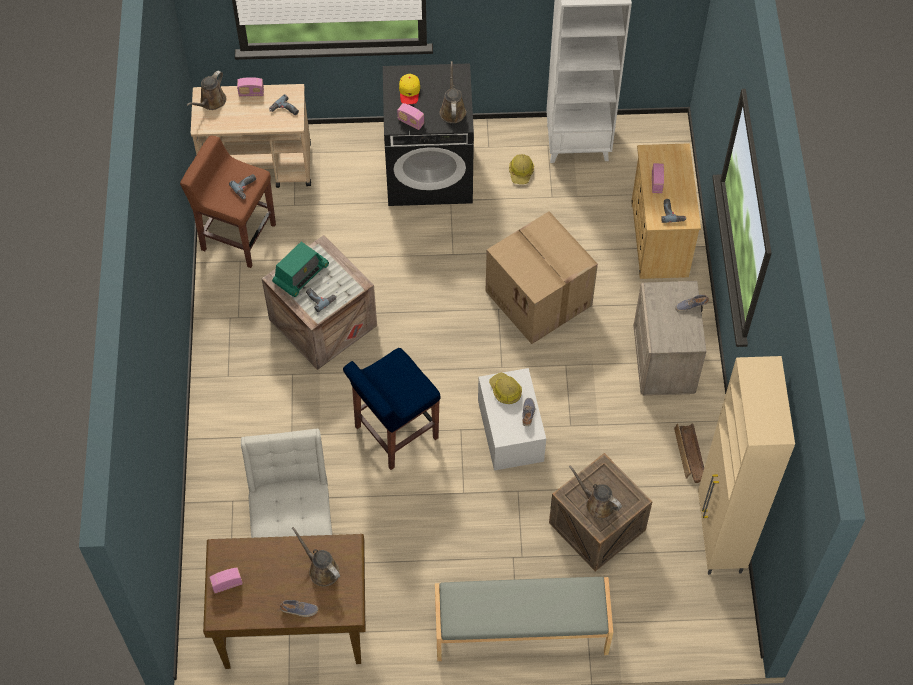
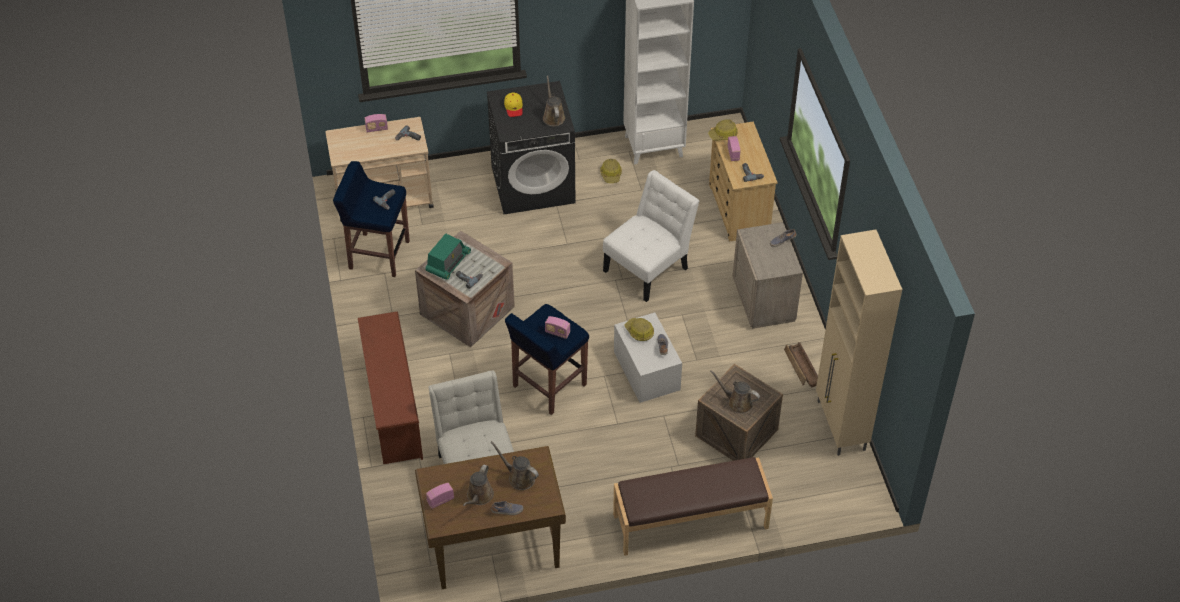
camera: 10 degrees left, 10 degrees down
brown stool [180,135,276,268] -> blue stool [333,161,410,277]
brown watering can [187,71,226,110] -> brown watering can moved to [463,465,494,506]
radio [397,103,424,130] -> radio moved to [545,316,570,339]
grey bench [435,577,613,661] -> brown bench [613,457,773,556]
cardboard box [486,211,598,344] -> white chair [603,170,699,302]
none -> brown shoe rack [358,311,423,464]
none -> hard hat [708,119,738,141]

